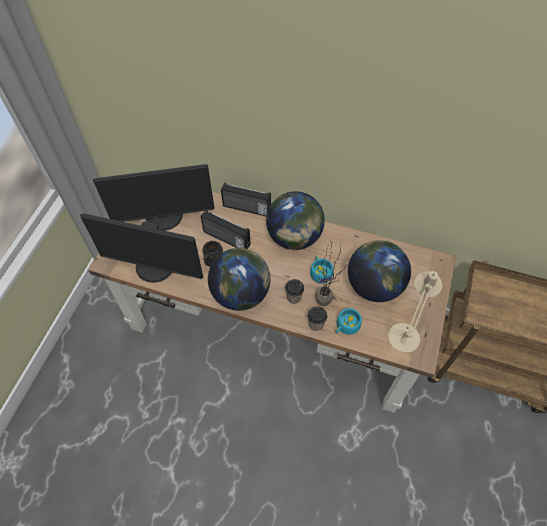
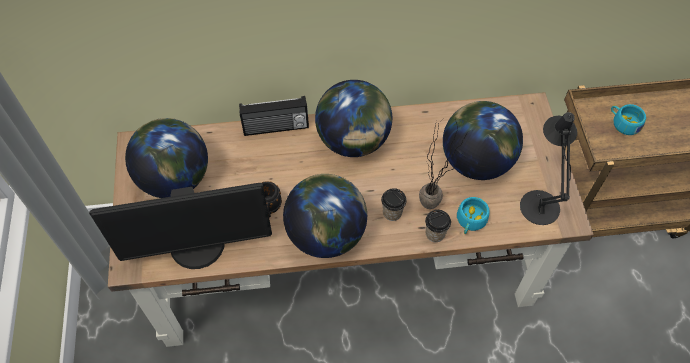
camera: 25 degrees left, 0 degrees up
monitor [93,164,215,231] -> globe [125,118,208,198]
radio [201,209,251,249] -> none
turquoise cup [310,256,333,284] -> turquoise cup moved to [611,104,646,135]
beige table lamp [388,271,442,353] -> black table lamp [520,112,577,225]

